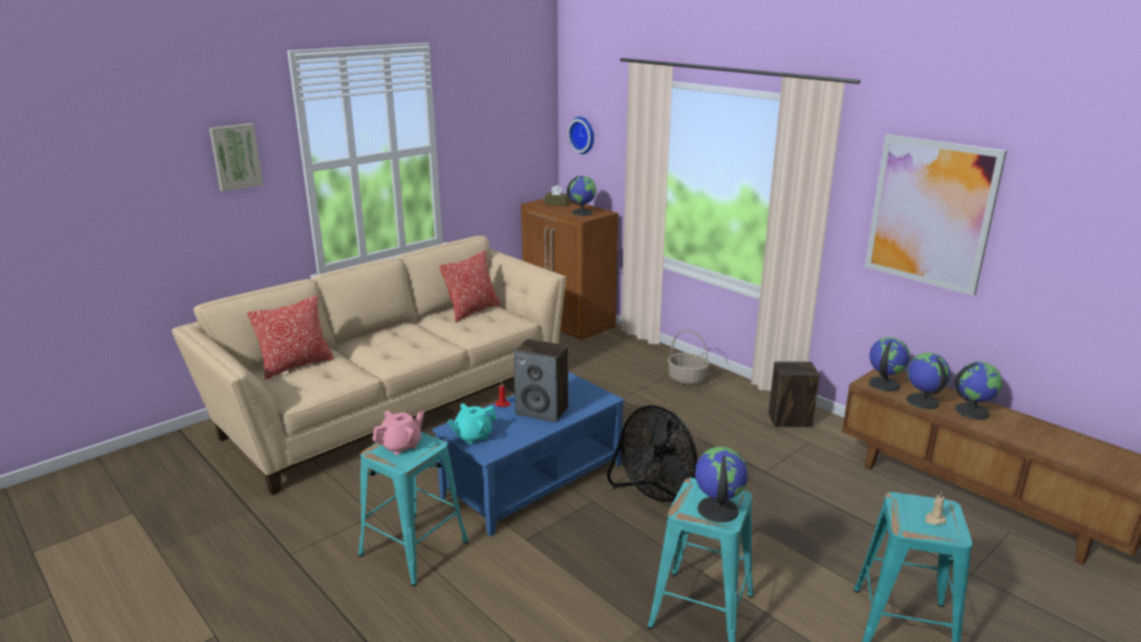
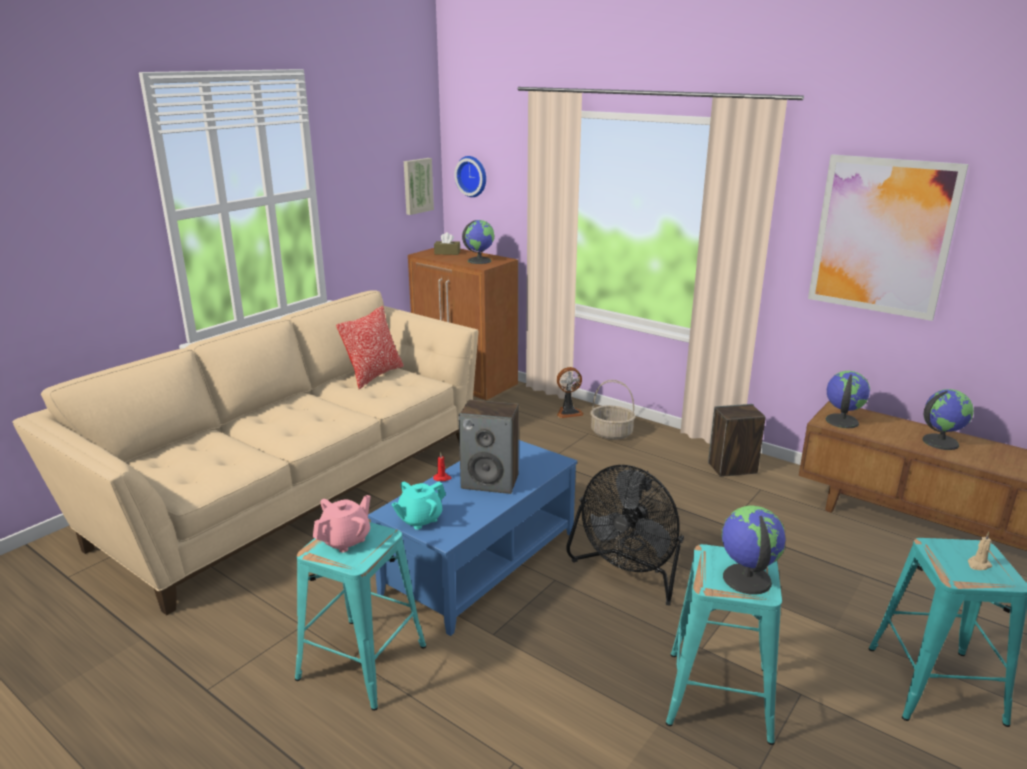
camera: 10 degrees left, 0 degrees up
picture [209,123,263,191] -> picture moved to [404,158,434,215]
pillow [248,296,334,380] -> none
globe [907,353,950,409] -> none
none -> fan [557,367,584,418]

